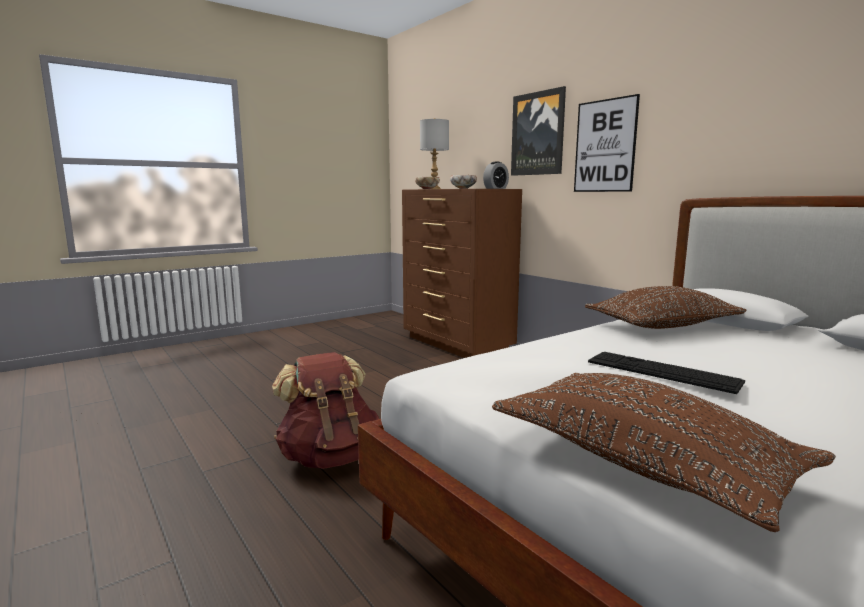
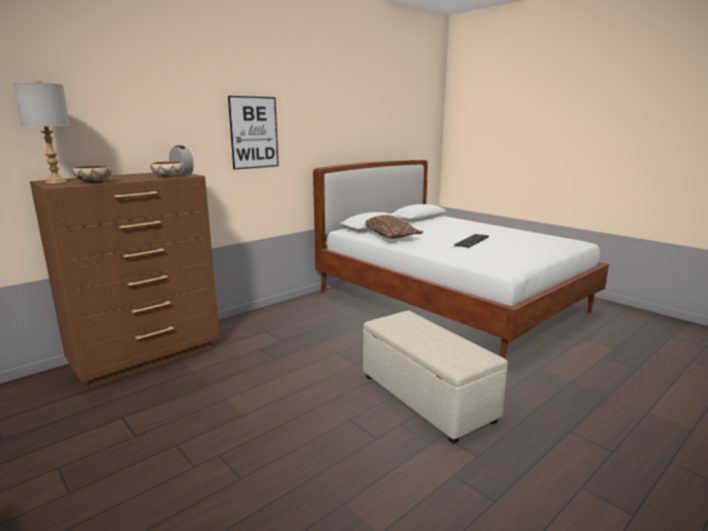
camera: 95 degrees left, 5 degrees up
brown backpack [272,352,379,469] -> beige ottoman [363,311,508,444]
brown pillow [492,373,836,532] -> none
picture [511,86,566,176] -> none

